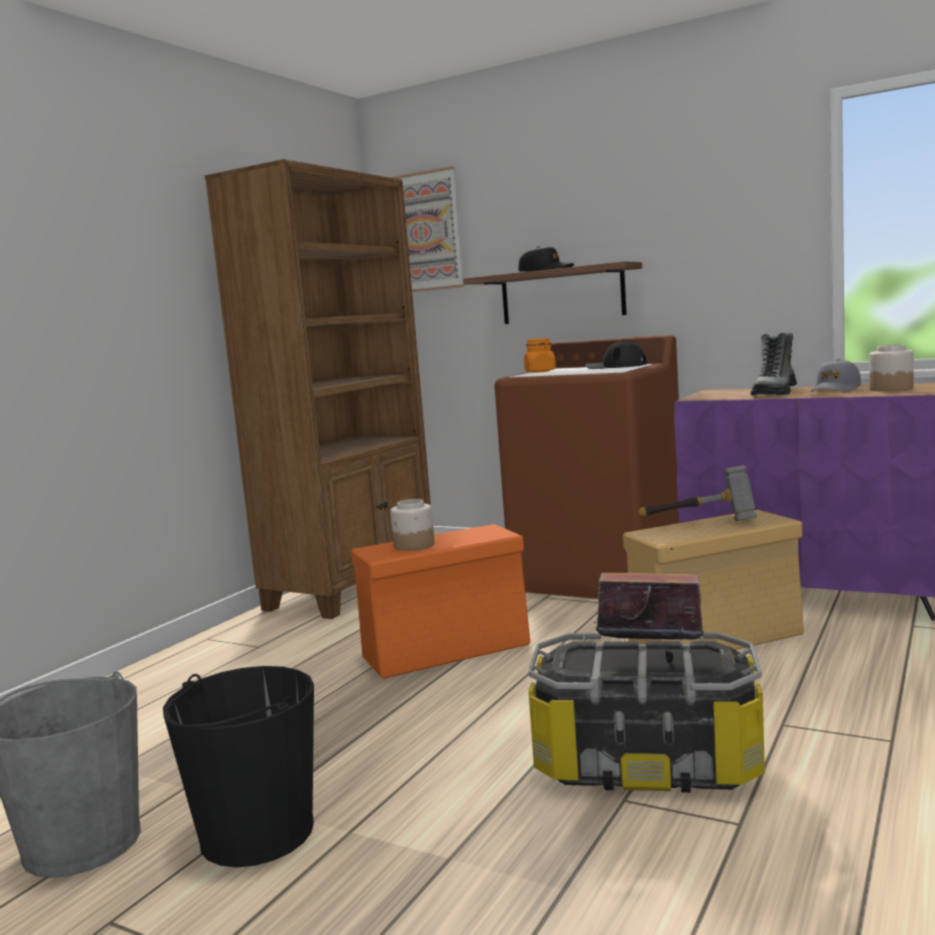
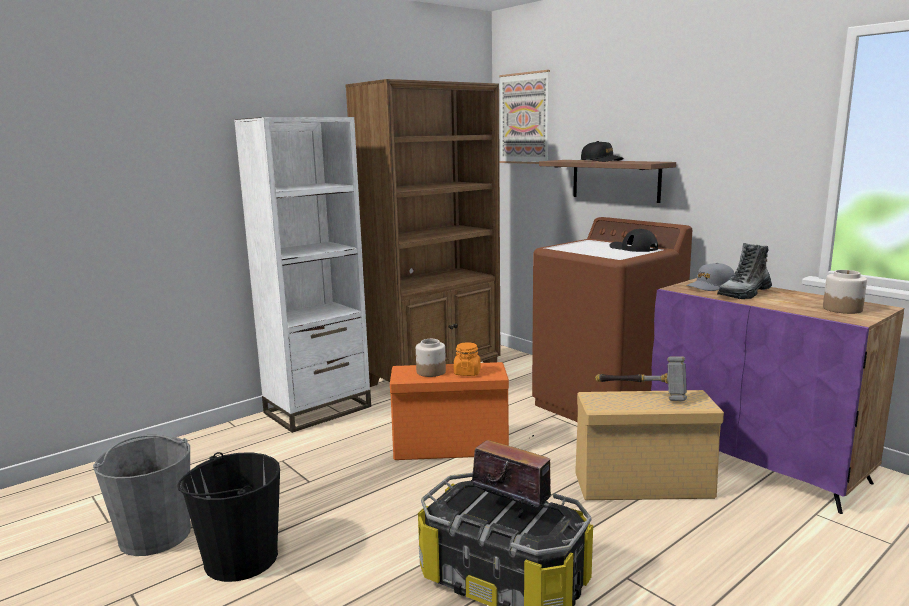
camera: 20 degrees right, 5 degrees up
orange jar [524,338,556,373] -> orange jar moved to [454,342,481,376]
grey cap [811,359,861,392] -> grey cap moved to [687,263,735,291]
none -> white bookcase [234,117,371,433]

